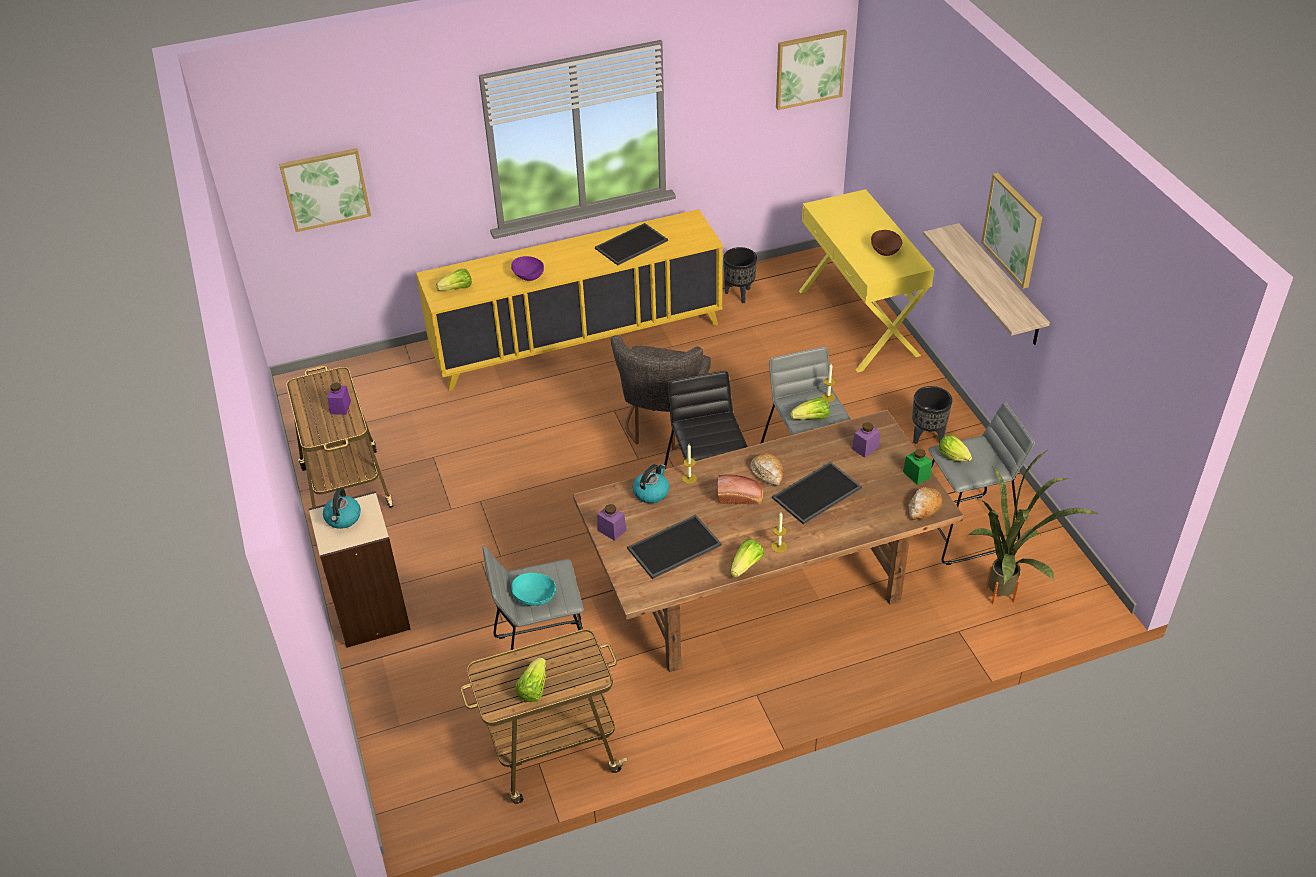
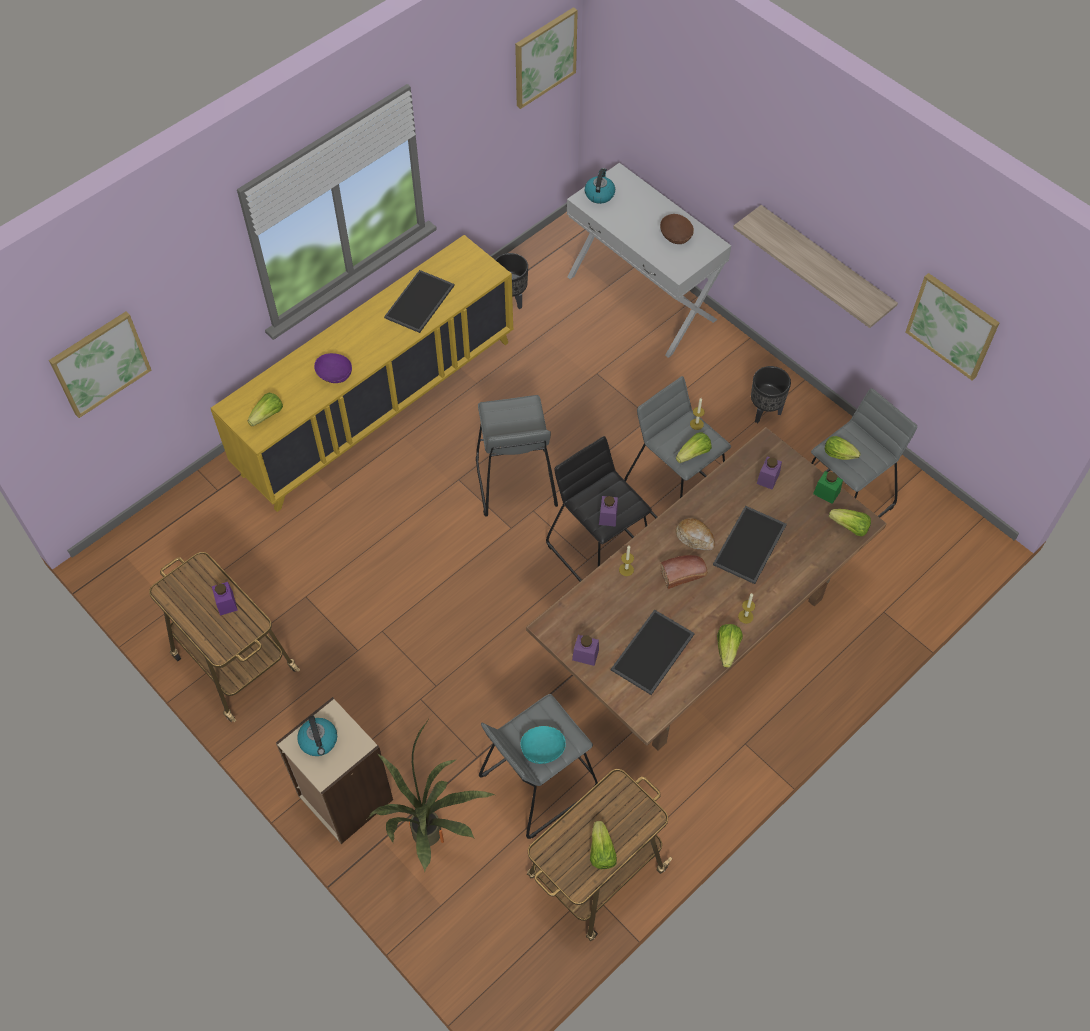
camera: 25 degrees left, 15 degrees up
grey chair [611,335,711,450] -> grey stool [476,395,558,516]
kettle [633,464,669,503] -> kettle moved to [585,168,615,204]
yellow console table [799,189,934,373] -> white console table [567,163,731,358]
bread [908,487,942,520] -> lettuce [829,509,871,536]
potted plant [969,450,1098,604] -> potted plant moved to [367,720,495,872]
picture [981,173,1042,289] -> picture moved to [906,273,999,380]
none -> purple jar [599,496,618,527]

